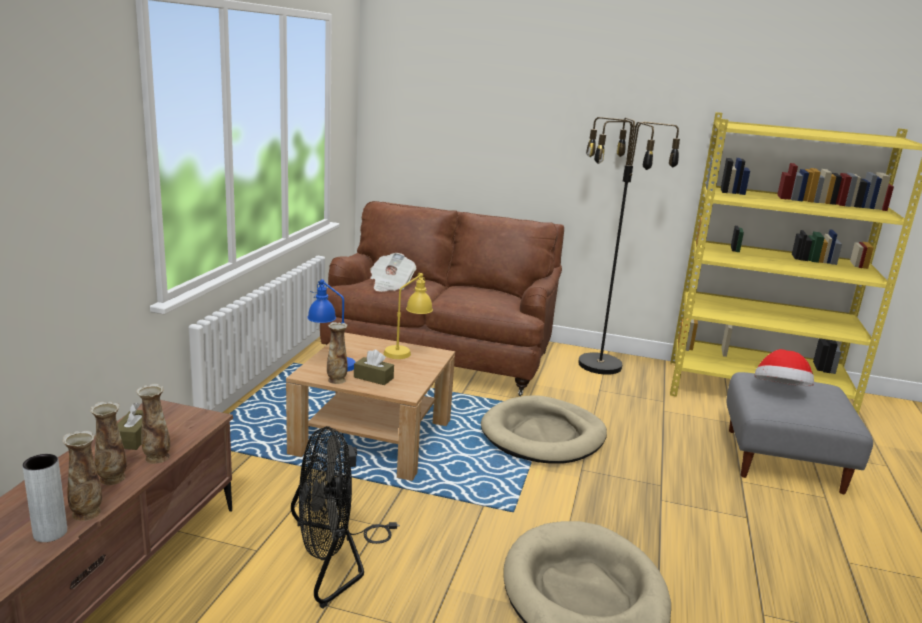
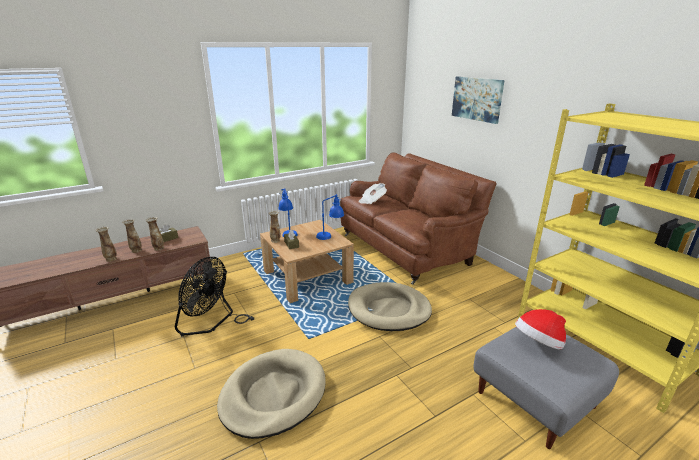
camera: 45 degrees right, 5 degrees up
grey vase [22,454,67,542] -> none
yellow table lamp [384,272,433,359] -> blue table lamp [316,194,344,240]
floor lamp [578,117,680,375] -> none
none -> picture [452,76,505,124]

